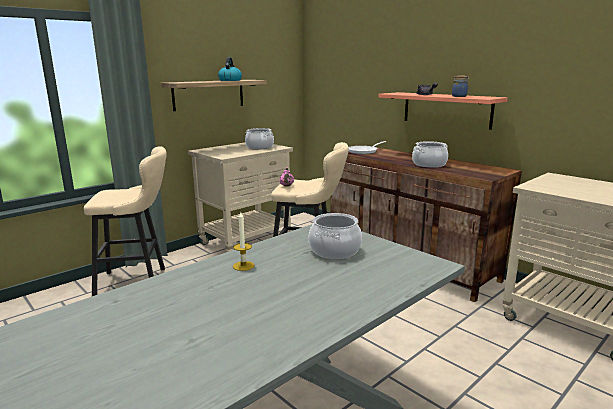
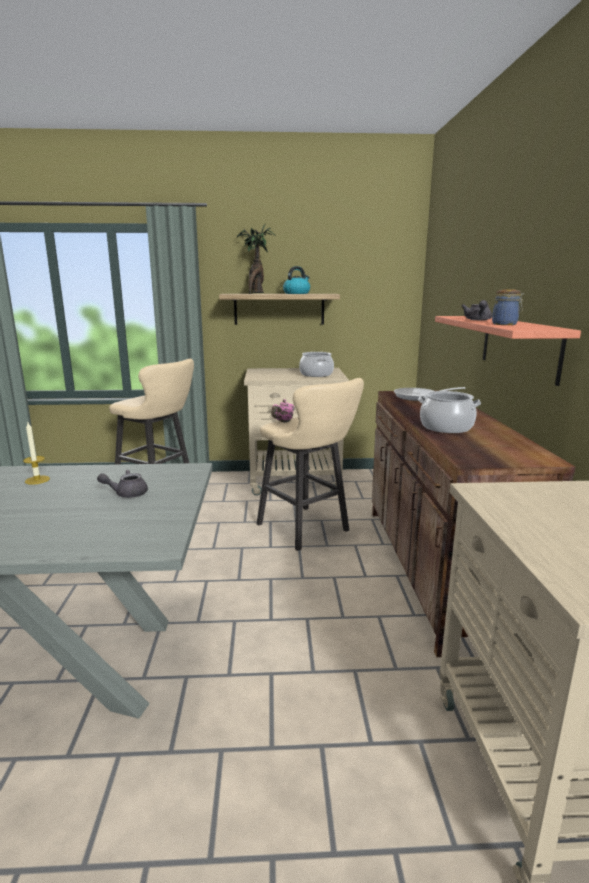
camera: 40 degrees right, 0 degrees up
cooking pot [309,213,362,259] -> grey teapot [97,470,148,498]
none -> potted plant [237,223,276,294]

